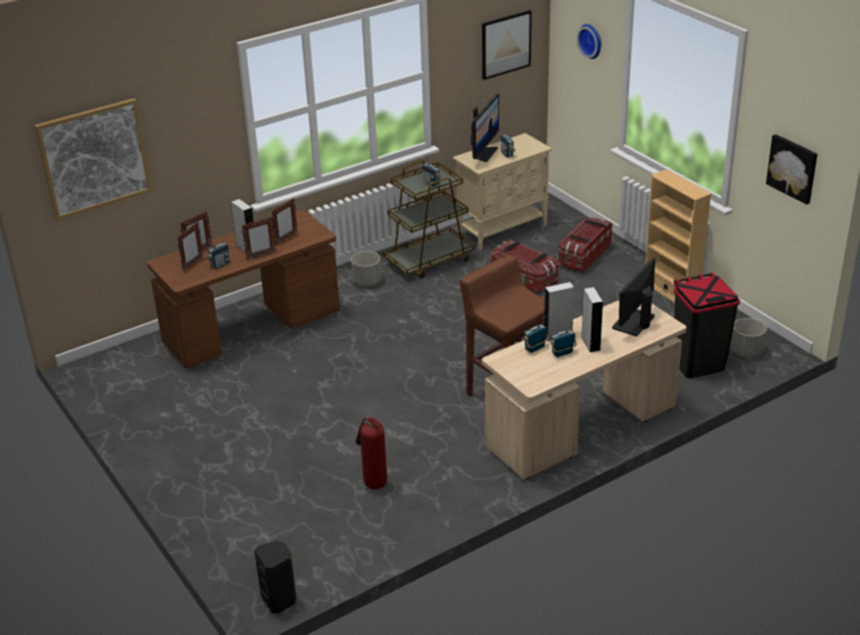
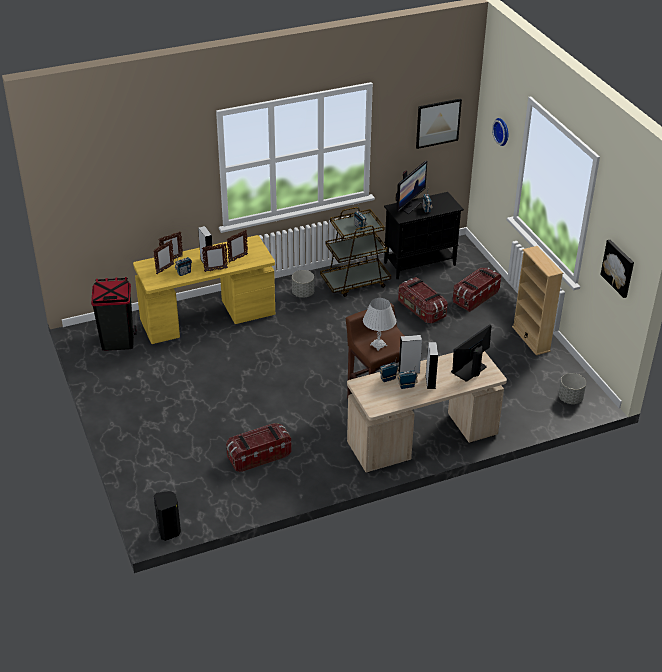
camera: 10 degrees right, 5 degrees up
picture [34,98,152,220] -> none
brown desk [147,210,340,368] -> yellow desk [133,235,275,344]
fire extinguisher [356,417,387,489] -> storage box [226,423,292,473]
beige cabinet [453,133,552,250] -> black cabinet [384,192,464,279]
black trash can [674,272,740,378] -> black trash can moved to [91,277,137,351]
none -> white table lamp [363,298,396,351]

